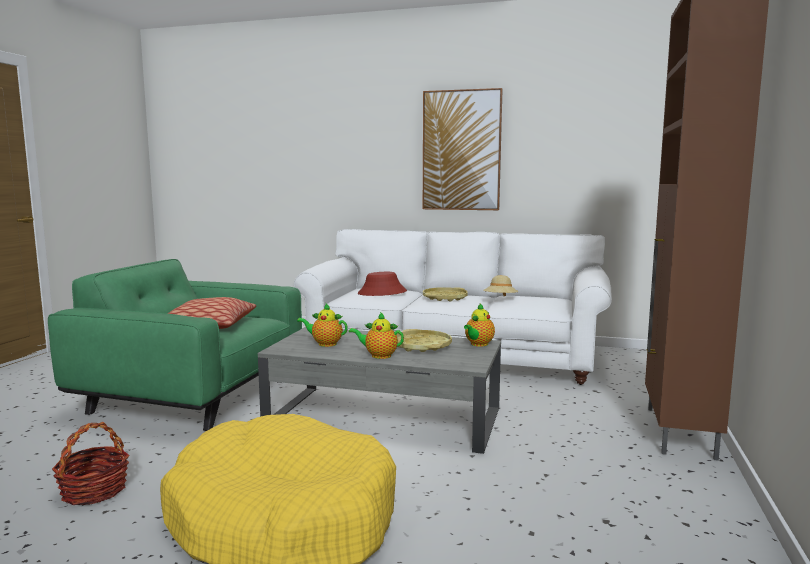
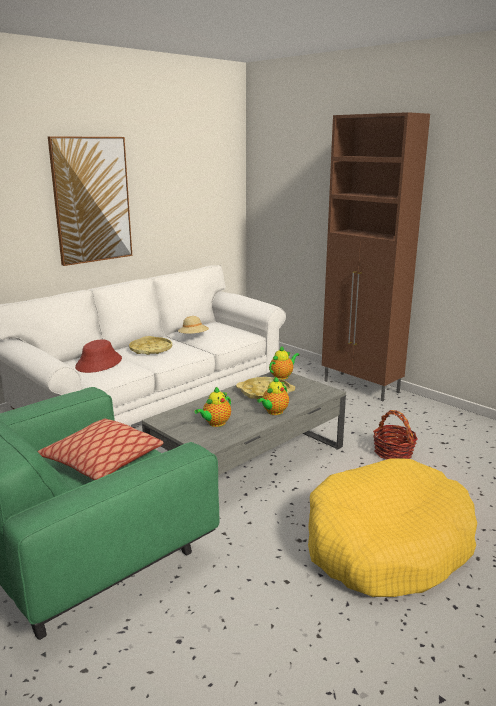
camera: 60 degrees left, 10 degrees up
basket [52,422,129,505] -> basket moved to [373,410,418,460]
teapot [464,303,495,347] -> teapot turned 105 degrees counterclockwise [269,346,300,380]

